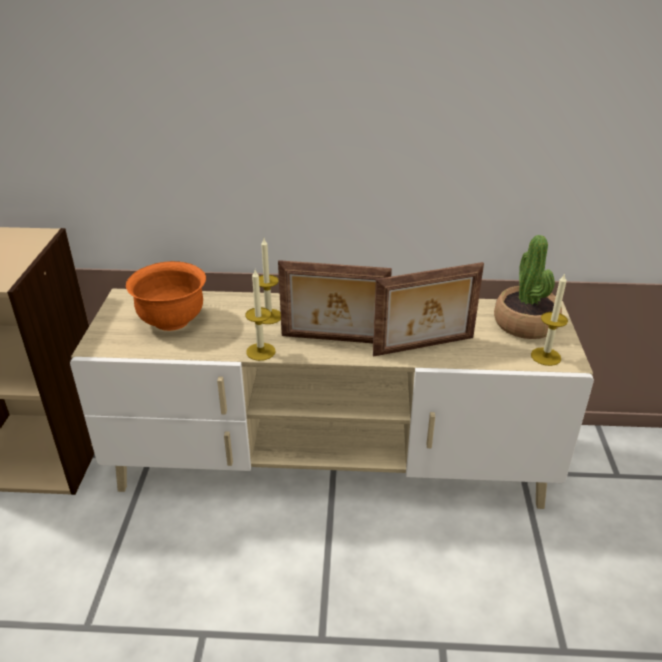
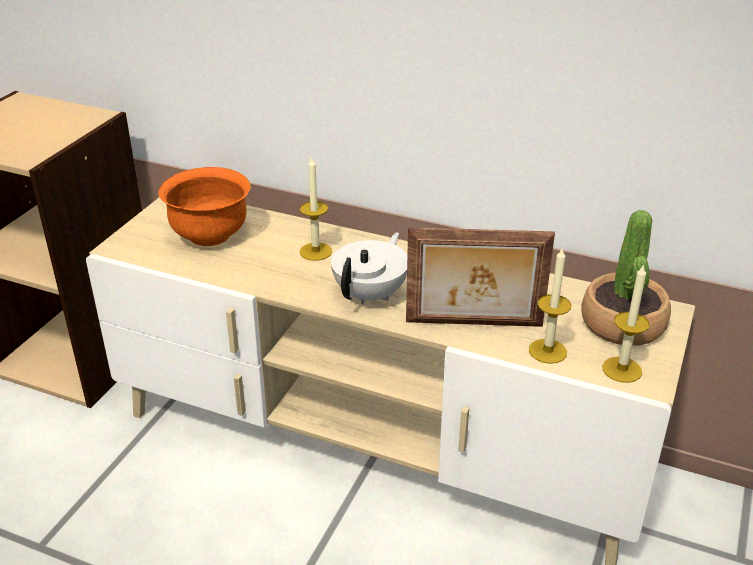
camera: 20 degrees right, 0 degrees up
candle [245,270,275,361] -> candle moved to [529,247,571,364]
picture frame [278,260,392,343] -> white teapot [331,232,407,305]

